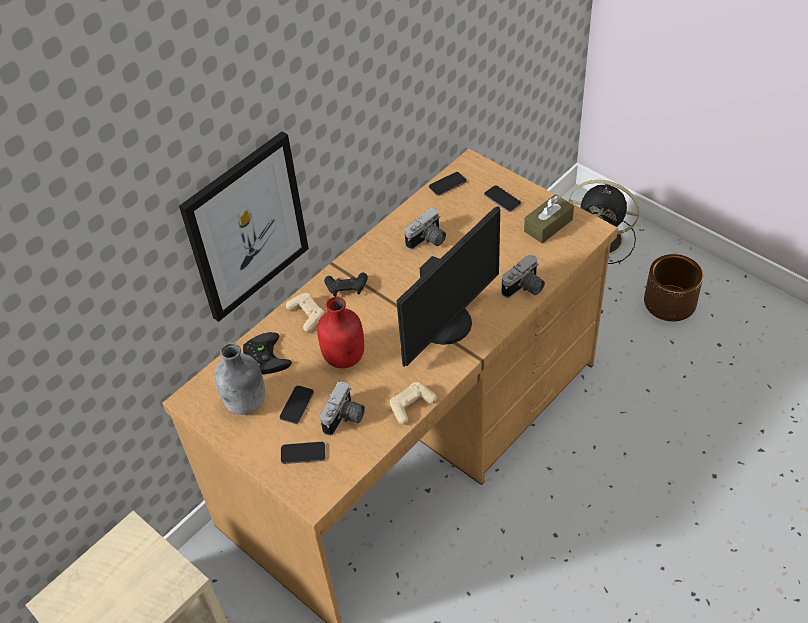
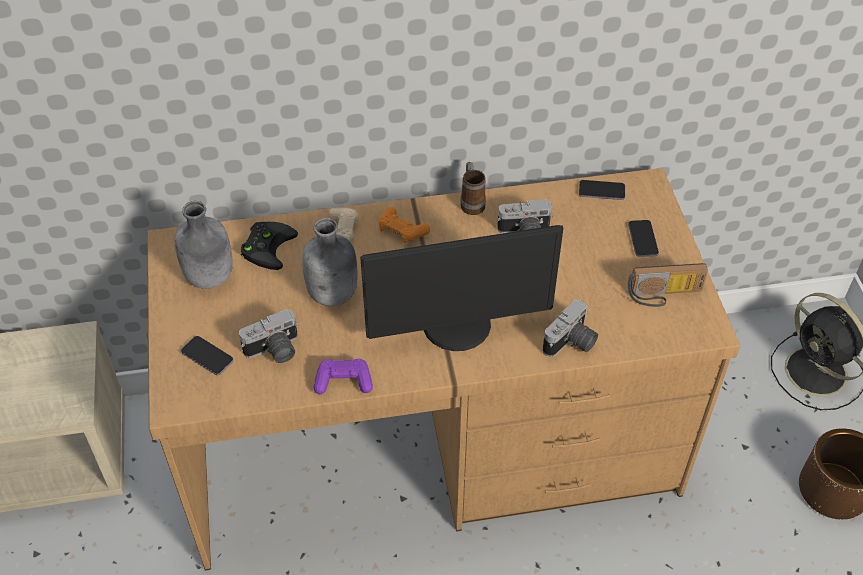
camera: 35 degrees right, 0 degrees up
picture [179,131,309,322] -> none
phone [280,386,314,424] -> none
red bottle [317,297,364,368] -> grey bottle [302,218,358,306]
black game controller [324,273,368,297] -> orange game controller [378,207,430,244]
beige game controller [390,382,437,425] -> purple game controller [314,359,373,394]
camera [502,254,545,298] -> camera turned 45 degrees counterclockwise [543,299,598,357]
brown tissue box [524,194,574,243] -> radio [628,263,708,307]
none -> mug [460,162,486,215]

